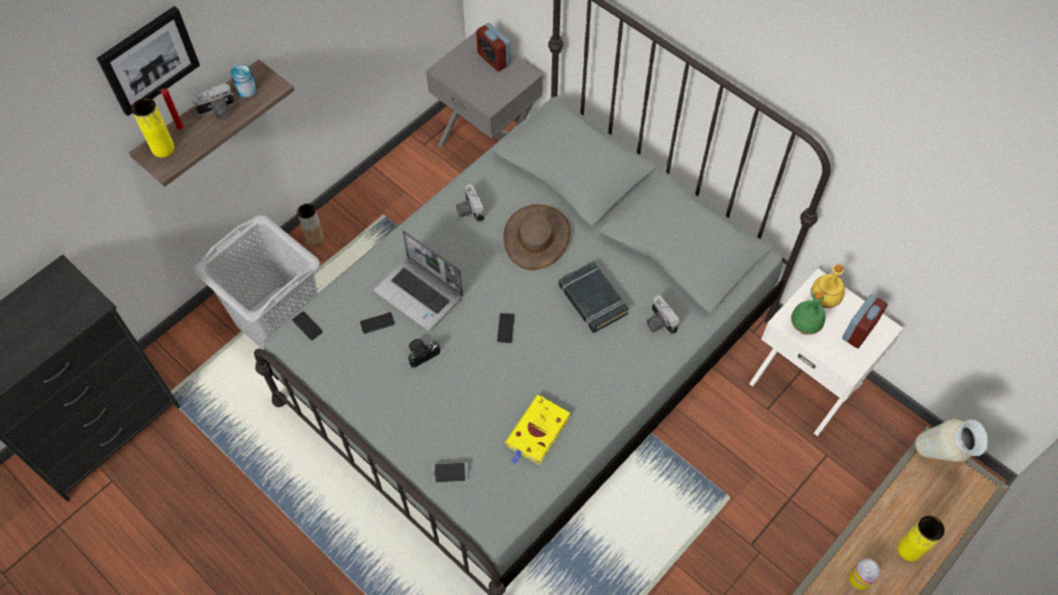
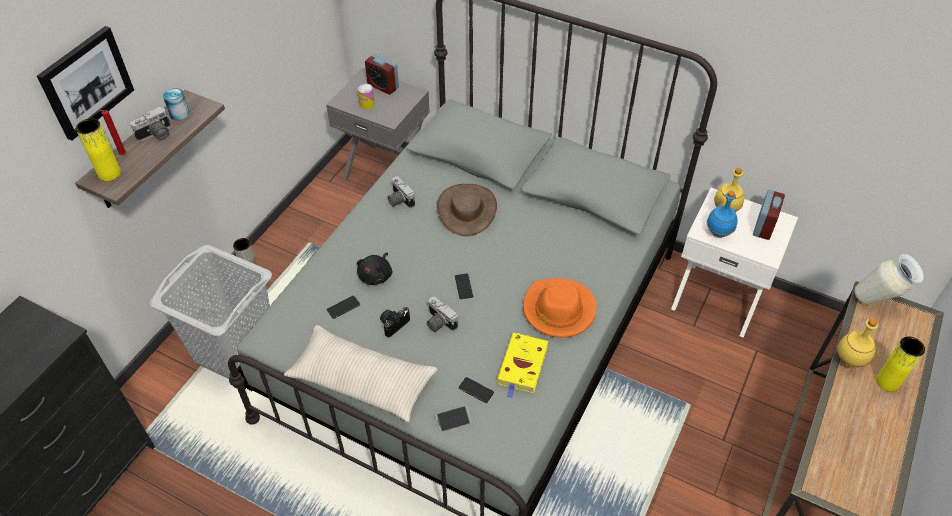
camera: 15 degrees left, 10 degrees down
phone [292,311,323,341] -> phone moved to [458,377,494,403]
laptop [374,230,463,331] -> black plush toy [357,252,392,285]
black book [559,261,629,333] -> none
camera [647,296,680,334] -> camera moved to [427,297,458,332]
green bottle [791,291,826,335] -> blue bottle [707,191,738,238]
can [849,558,880,590] -> can moved to [358,84,375,109]
none -> beige pillow [284,325,438,422]
none -> orange hat [523,278,597,338]
none -> yellow bottle [837,318,878,367]

